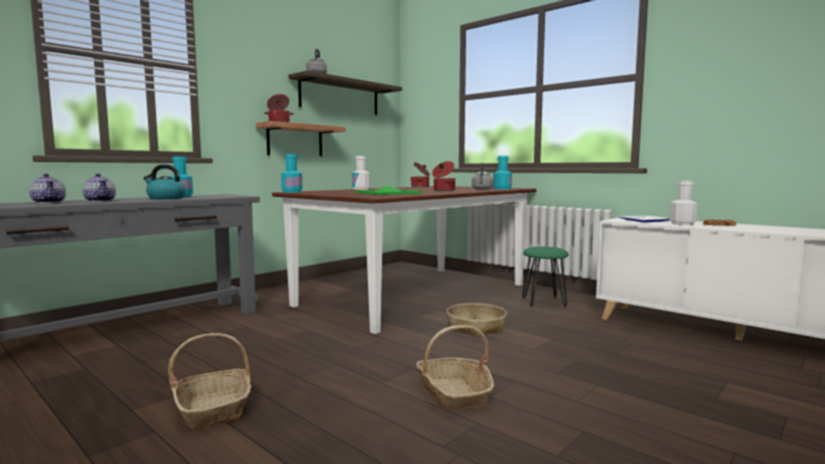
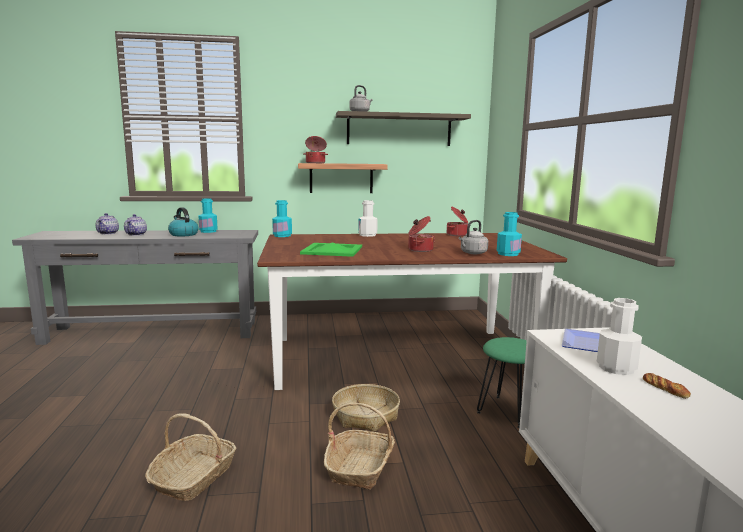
camera: 40 degrees right, 5 degrees up
basket [168,333,252,428] -> basket moved to [324,402,395,490]

